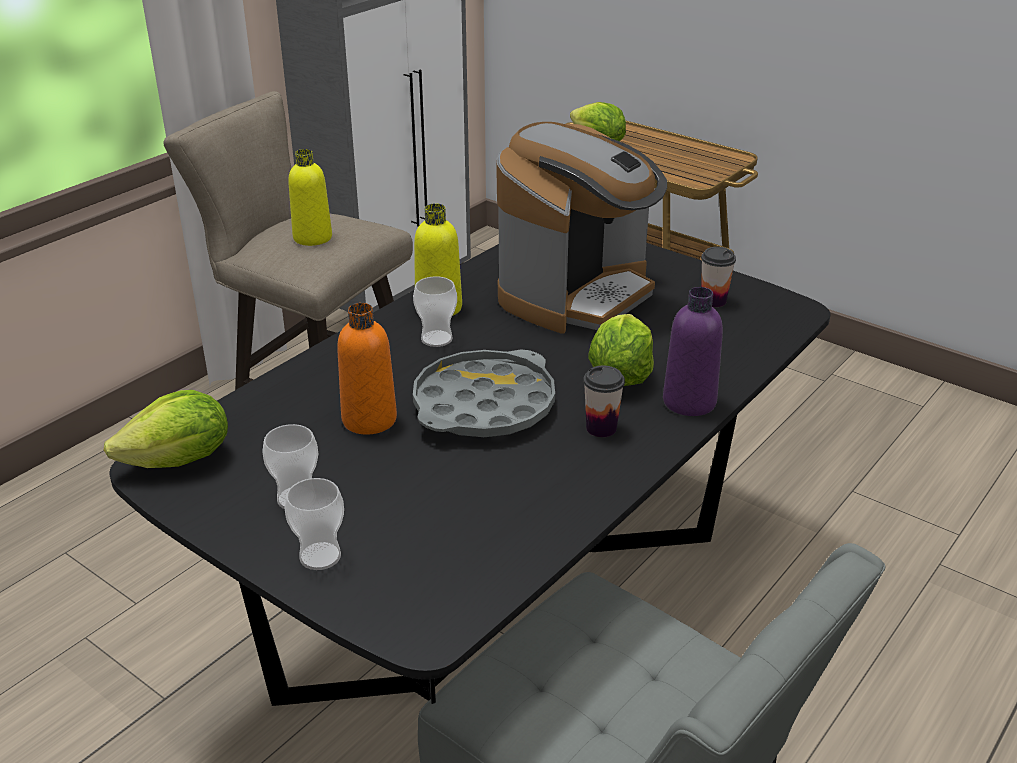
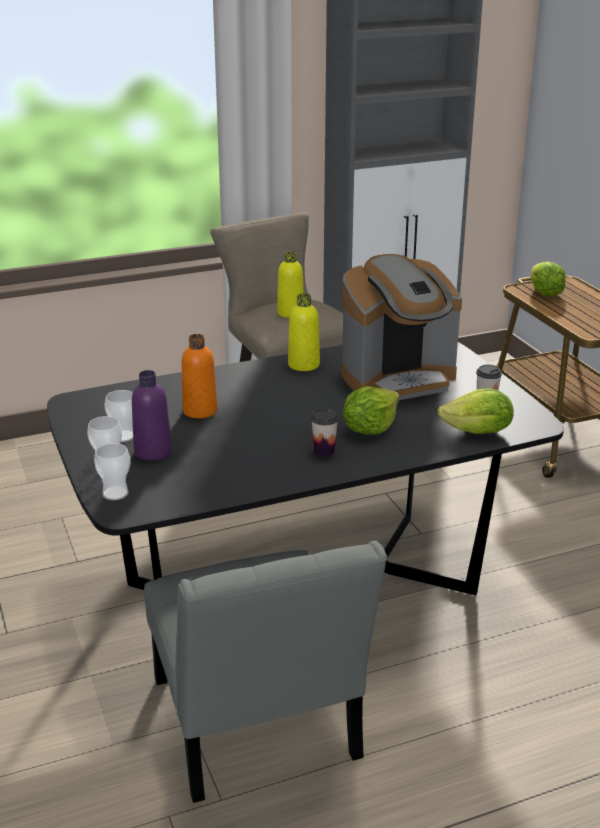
camera: 30 degrees right, 5 degrees down
lettuce [104,390,228,468] -> lettuce moved to [437,389,514,434]
cup [413,276,457,347] -> cup moved to [94,443,131,500]
grey tray [413,350,555,437] -> none
purple bottle [663,287,723,416] -> purple bottle moved to [132,370,172,461]

